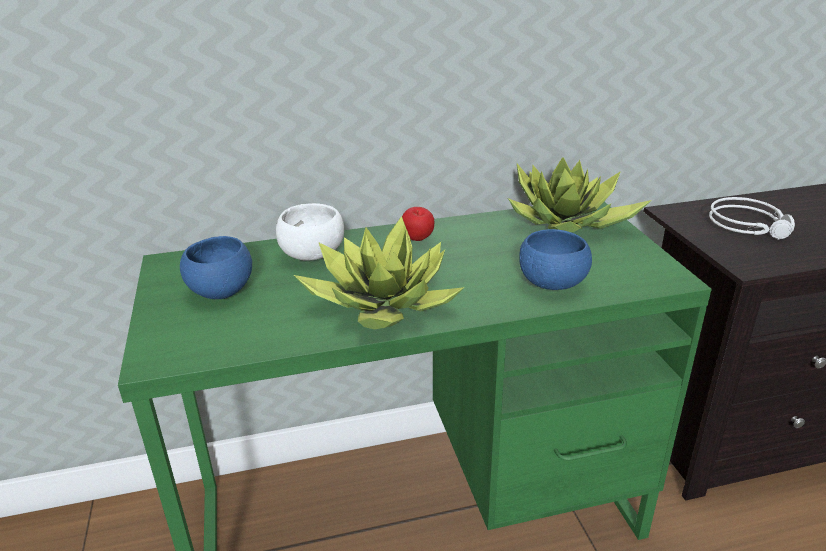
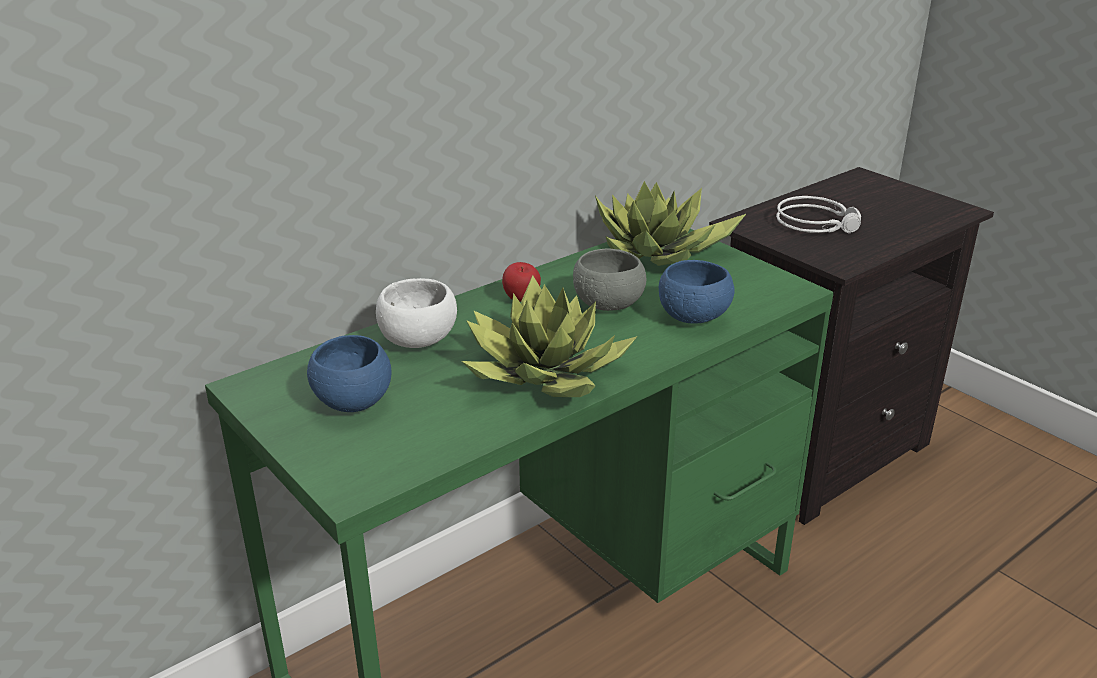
camera: 25 degrees left, 0 degrees up
none -> grey bowl [573,249,646,311]

